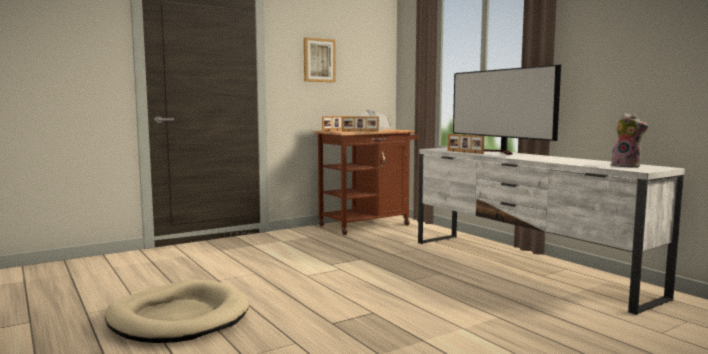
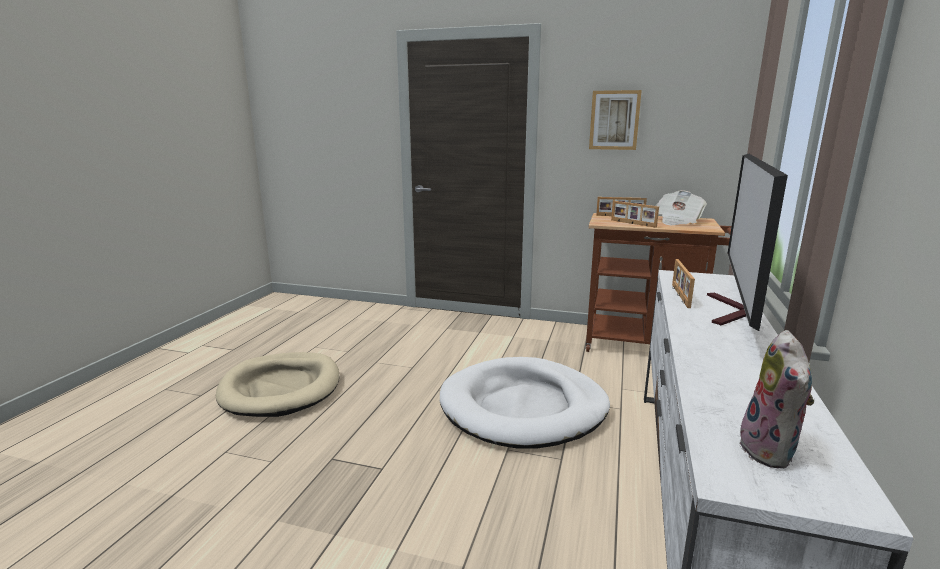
camera: 50 degrees right, 10 degrees up
none -> white dog bed [440,357,610,449]

